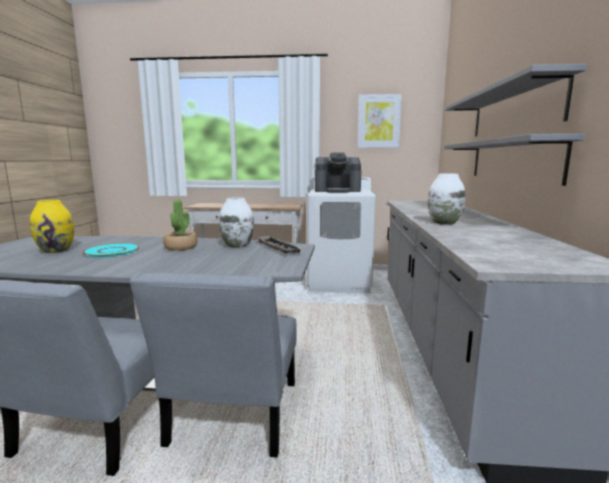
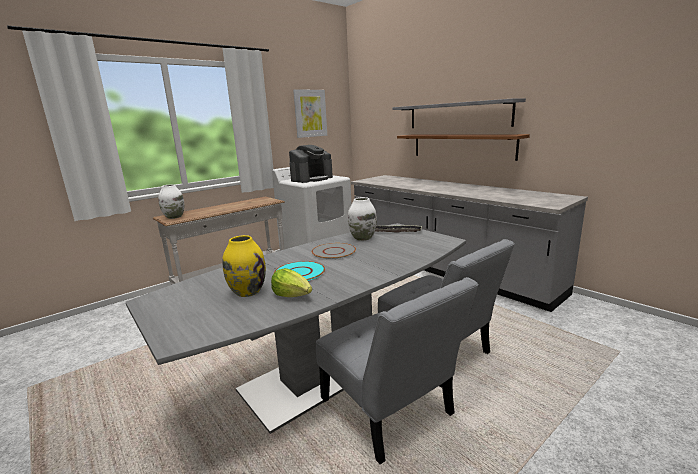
camera: 45 degrees left, 5 degrees up
potted plant [163,199,198,251] -> grey plate [312,243,356,259]
white vase [428,173,465,225] -> white vase moved to [158,184,184,219]
grey shelf [444,134,586,186] -> brown shelf [397,134,530,161]
none -> lettuce [271,268,312,297]

